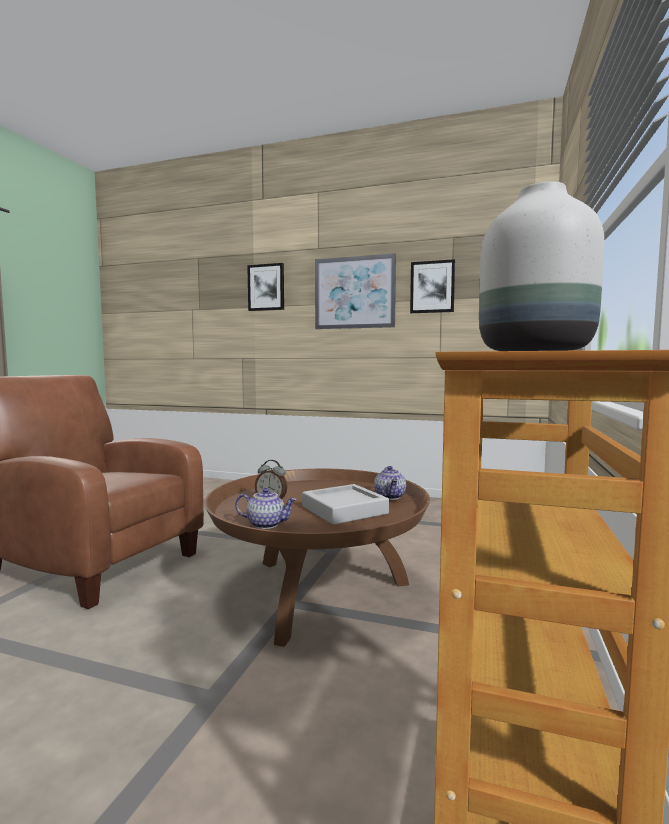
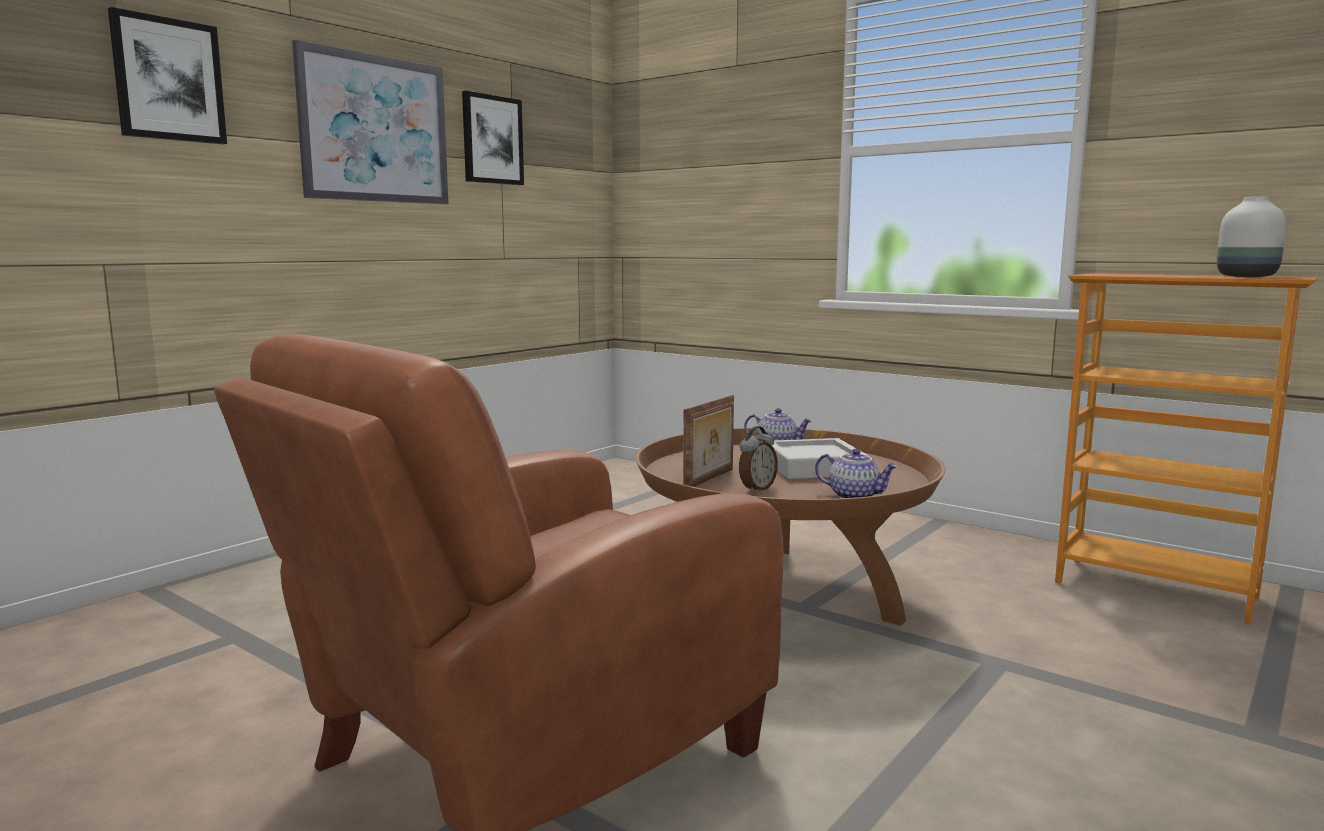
camera: 70 degrees left, 5 degrees up
teapot [235,488,297,529] -> teapot turned 90 degrees clockwise [815,449,898,498]
none -> picture frame [683,395,734,487]

